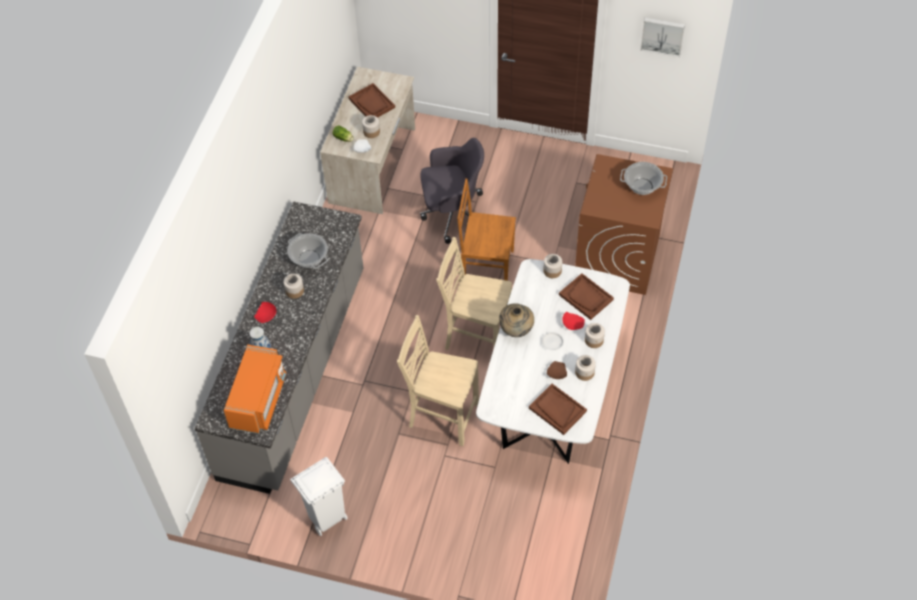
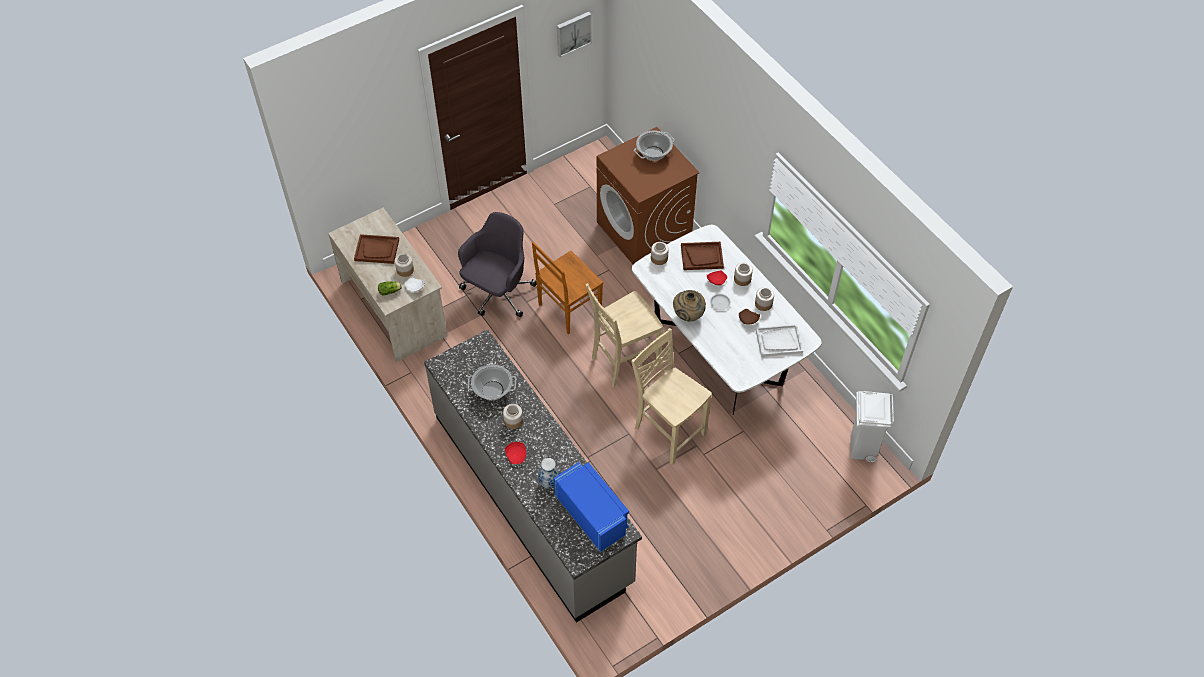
camera: 50 degrees left, 0 degrees up
orange microwave [224,345,286,434] -> blue microwave [554,462,629,552]
white trash can [290,457,348,536] -> white trash can moved to [850,391,894,462]
beige chair [397,315,479,446] -> beige chair turned 75 degrees clockwise [631,328,712,465]
brown tray [529,384,587,435] -> white tray [756,324,803,357]

